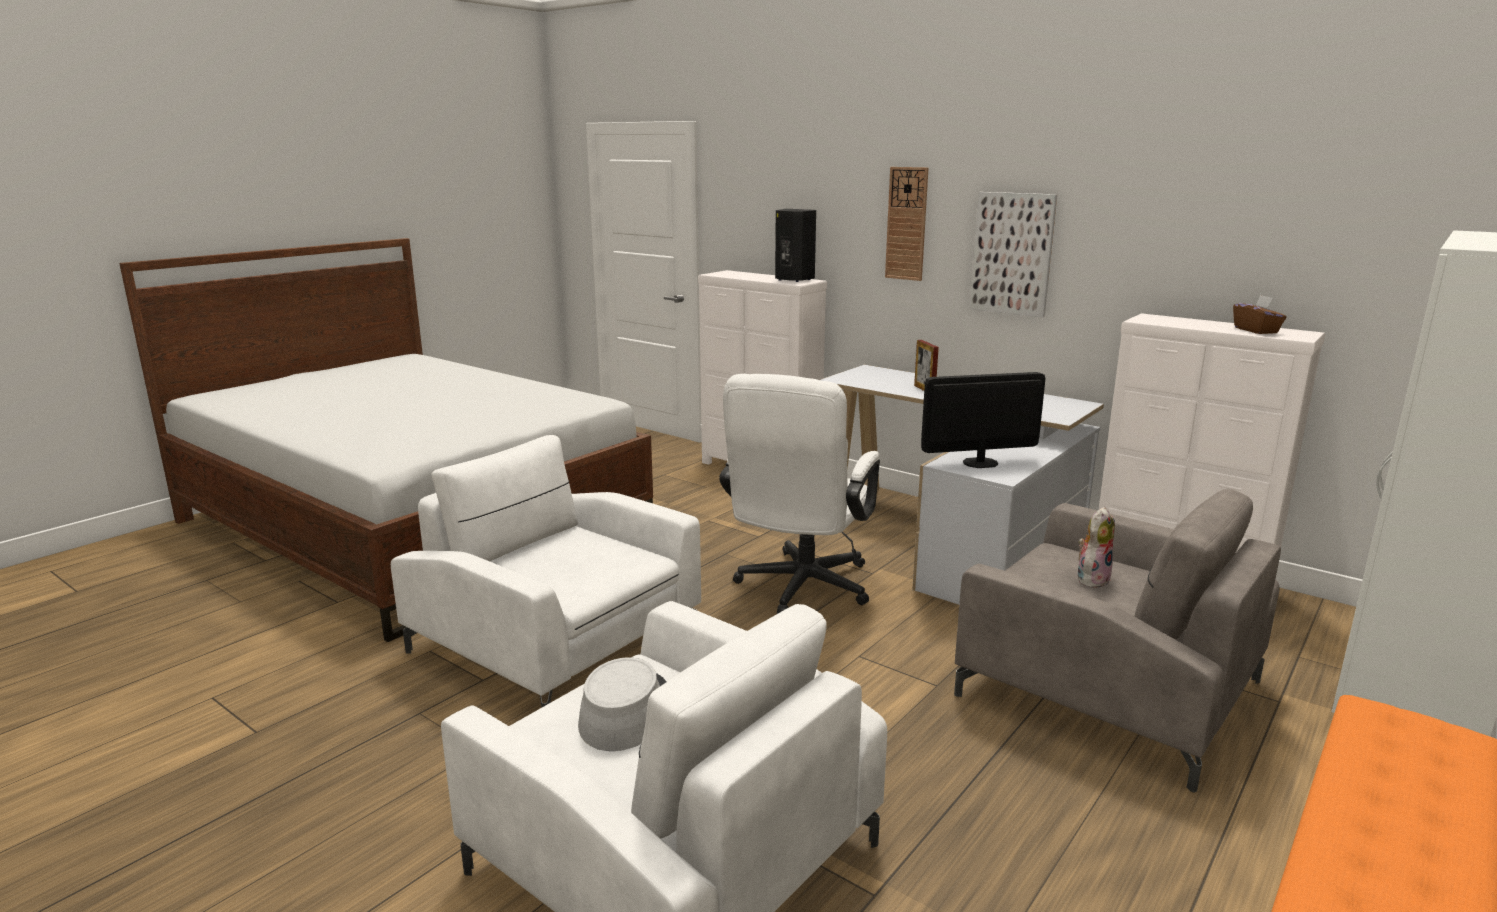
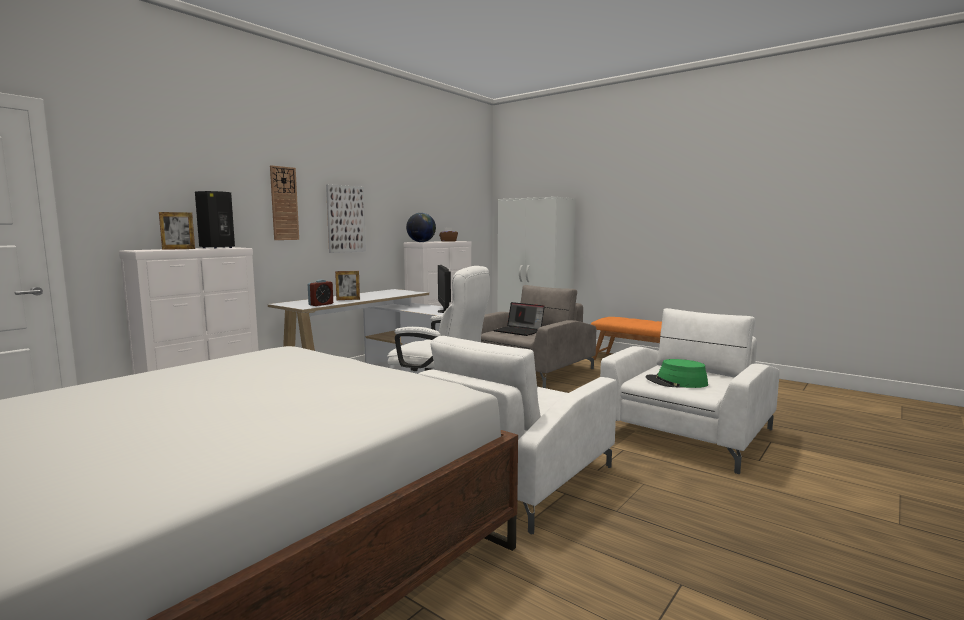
camera: 90 degrees left, 10 degrees down
grey hat [578,657,667,751] -> green hat [646,359,708,388]
plush toy [1078,507,1115,588] -> laptop [494,302,545,336]
none -> picture frame [159,212,195,250]
none -> alarm clock [308,280,333,306]
none -> globe [406,213,436,242]

